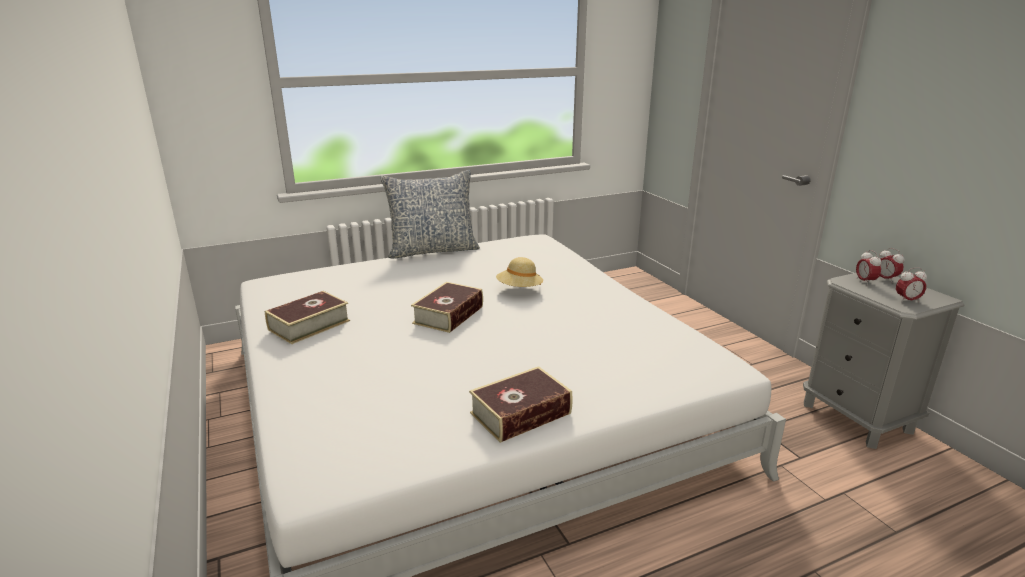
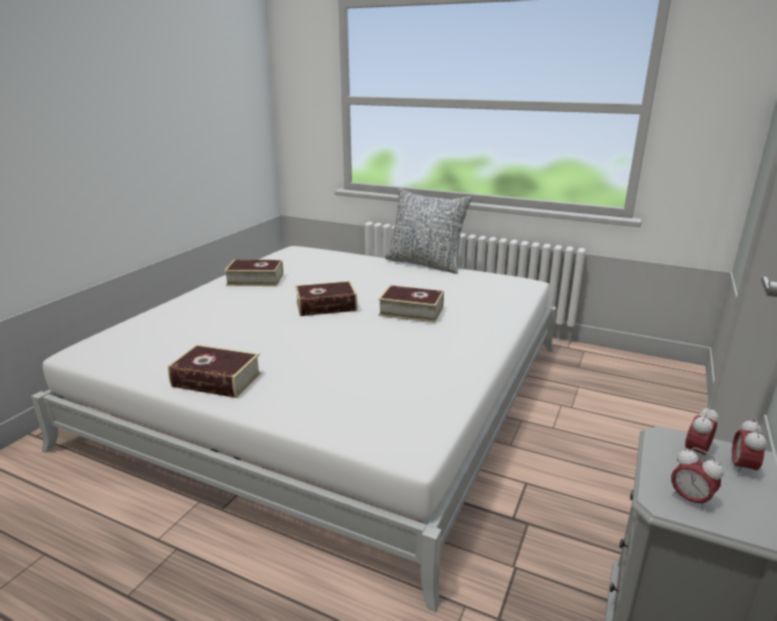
camera: 50 degrees right, 0 degrees up
beige hat [496,257,543,287] -> book [378,285,444,323]

